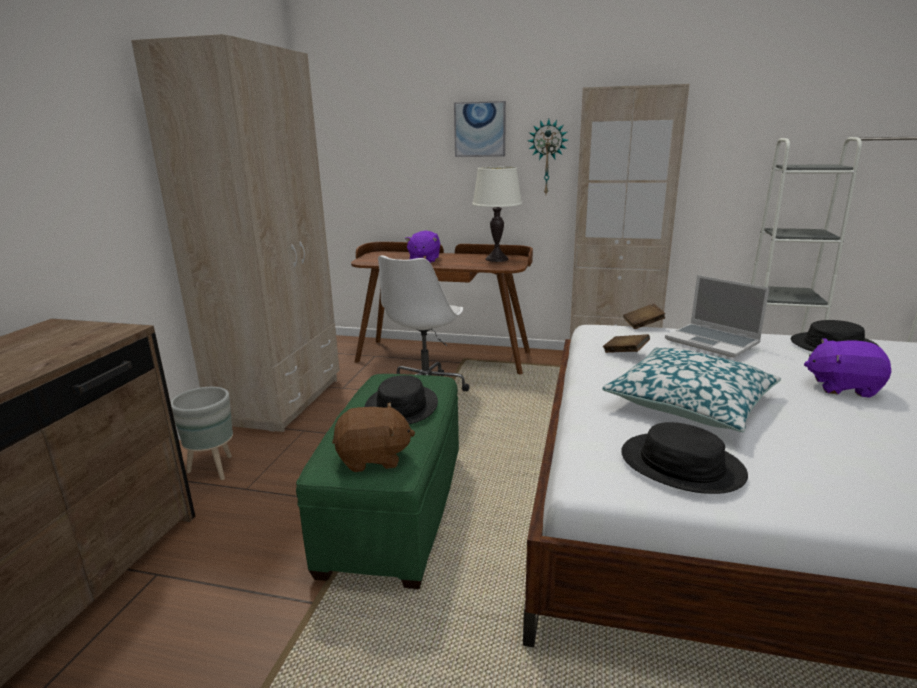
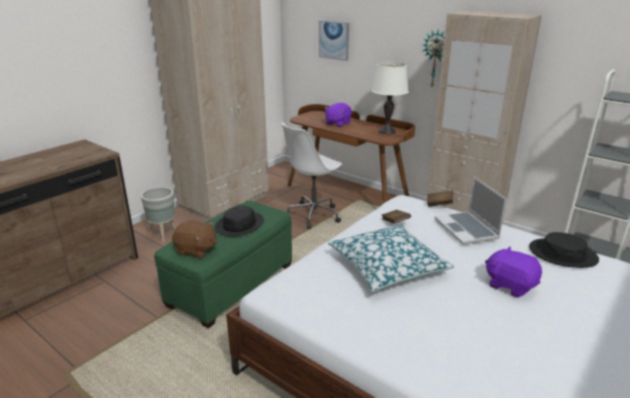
camera: 25 degrees right, 5 degrees up
picture [454,101,506,157] -> picture moved to [319,21,349,61]
black hat [621,422,748,494] -> none

